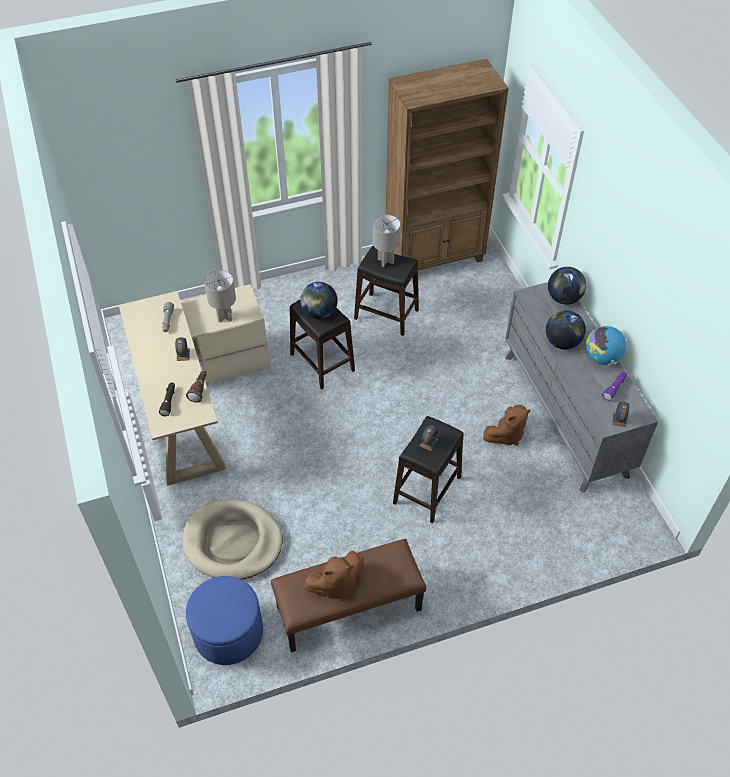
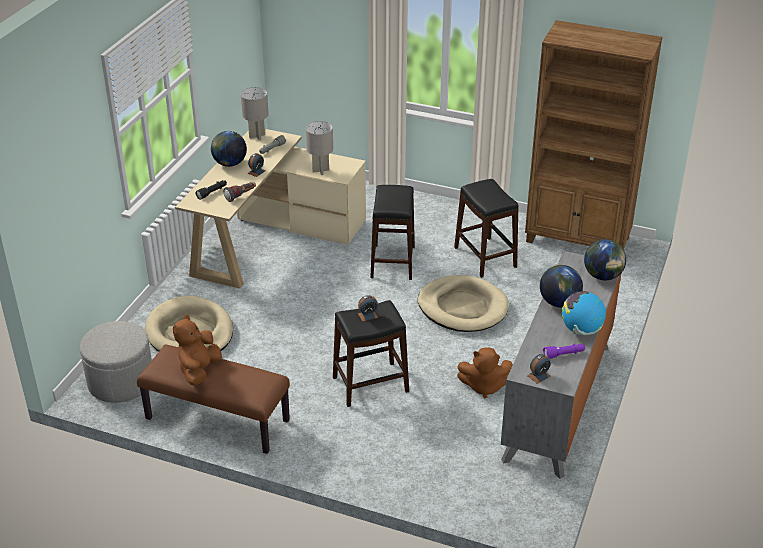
camera: 40 degrees right, 15 degrees down
blue ottoman [186,576,263,665] -> grey ottoman [80,321,152,403]
globe [300,282,338,319] -> globe moved to [211,131,247,167]
brown plush toy [304,551,364,601] -> brown plush toy turned 90 degrees clockwise [173,315,222,385]
grey table lamp [373,215,401,267] -> grey table lamp moved to [241,87,269,140]
none -> beige dog bed [418,275,509,332]

